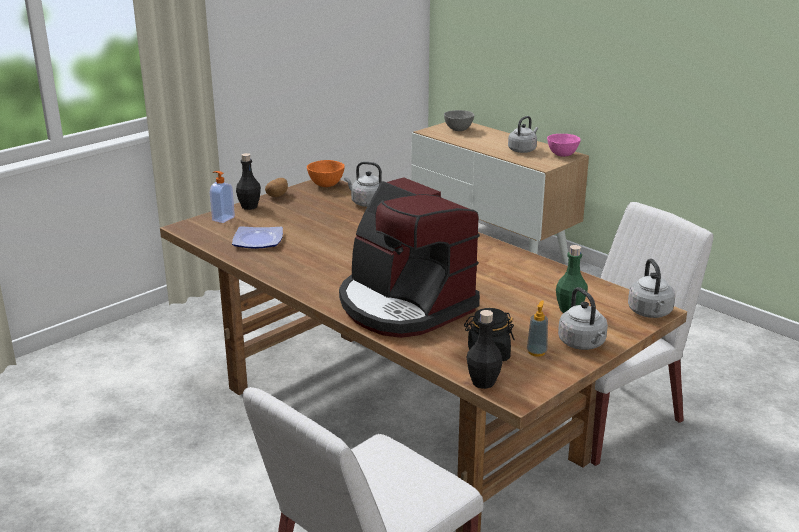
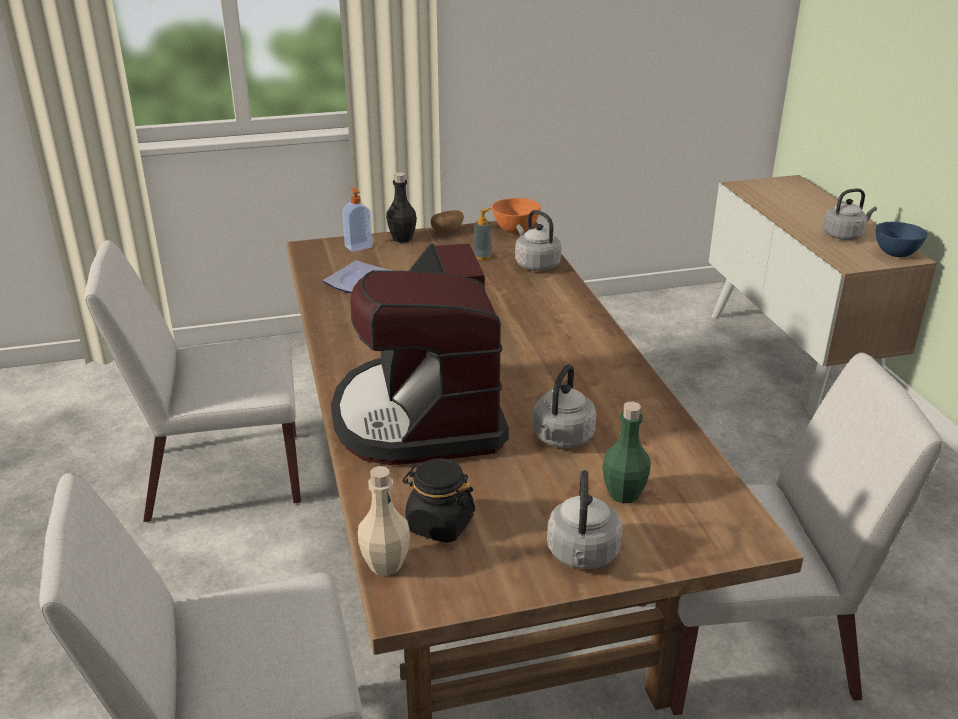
camera: 30 degrees right, 5 degrees up
grey bowl [444,110,474,131] -> none
black bottle [466,310,503,389] -> beige bottle [358,466,410,576]
soap dispenser [527,301,548,357] -> soap dispenser moved to [473,208,492,260]
pink bowl [547,134,581,157] -> blue bowl [876,222,927,257]
grey kettle [628,258,675,318] -> grey kettle moved to [533,364,597,448]
none -> white chair [84,240,301,522]

